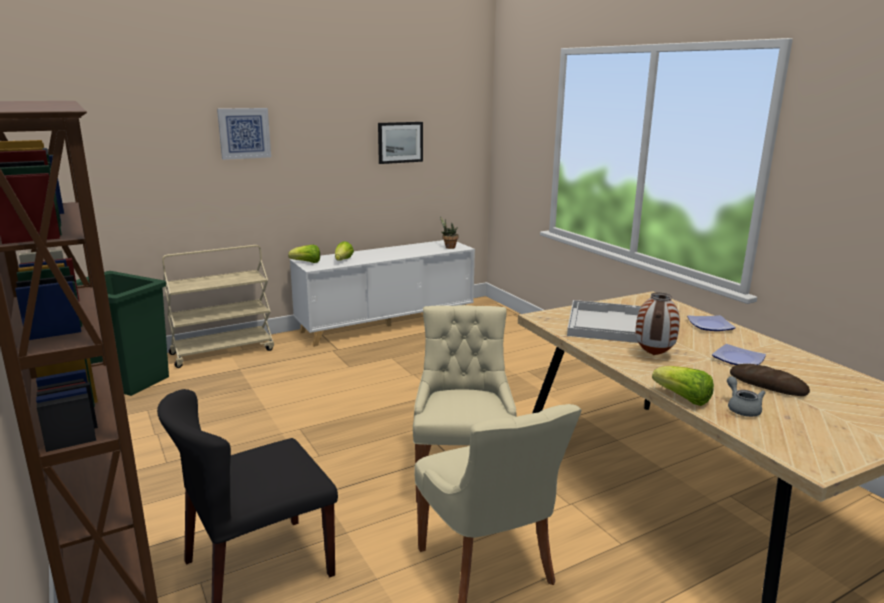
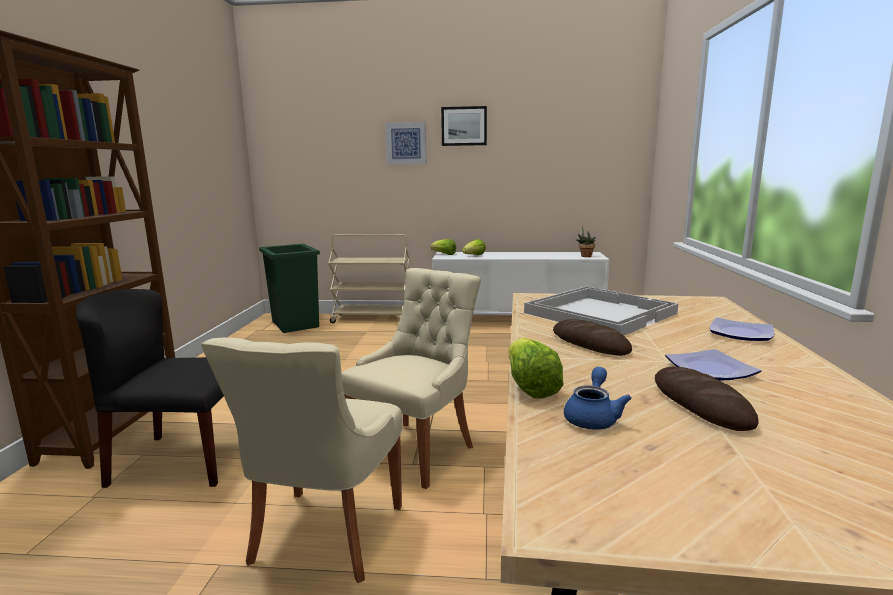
camera: 35 degrees right, 5 degrees down
picture [378,122,423,164] -> picture moved to [441,106,487,146]
vase [635,293,680,355] -> bread [553,319,632,356]
grey teapot [727,376,766,417] -> blue teapot [564,367,632,430]

